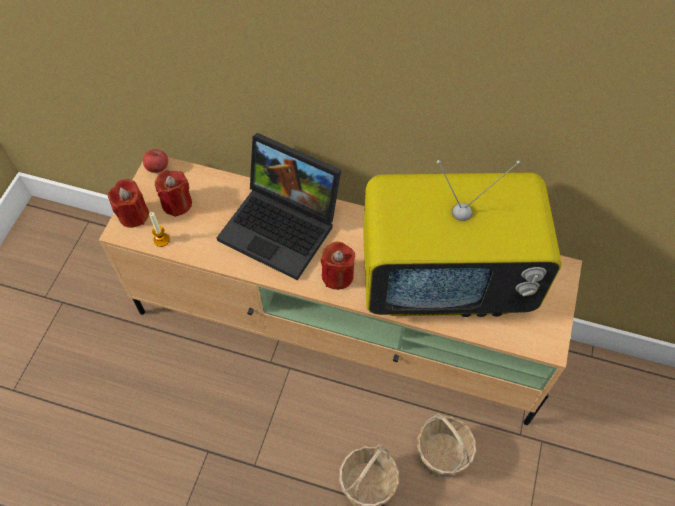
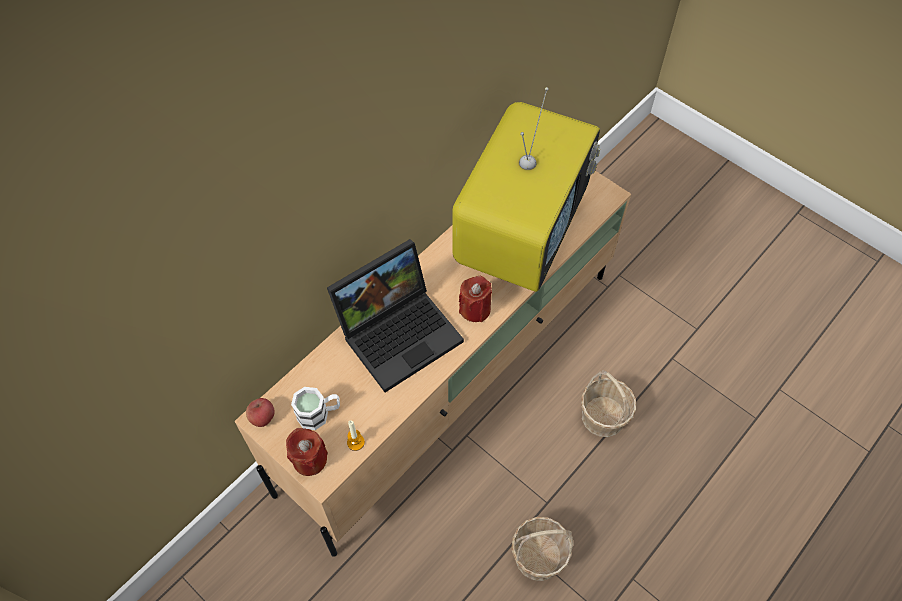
camera: 65 degrees left, 0 degrees up
red candle [155,170,192,217] -> white mug [291,387,340,430]
basket [417,413,476,479] -> basket moved to [512,517,574,581]

